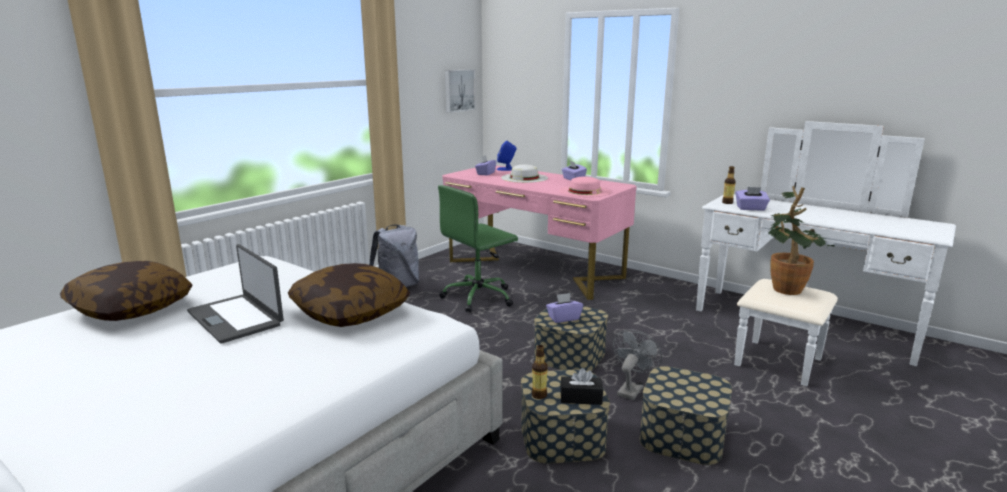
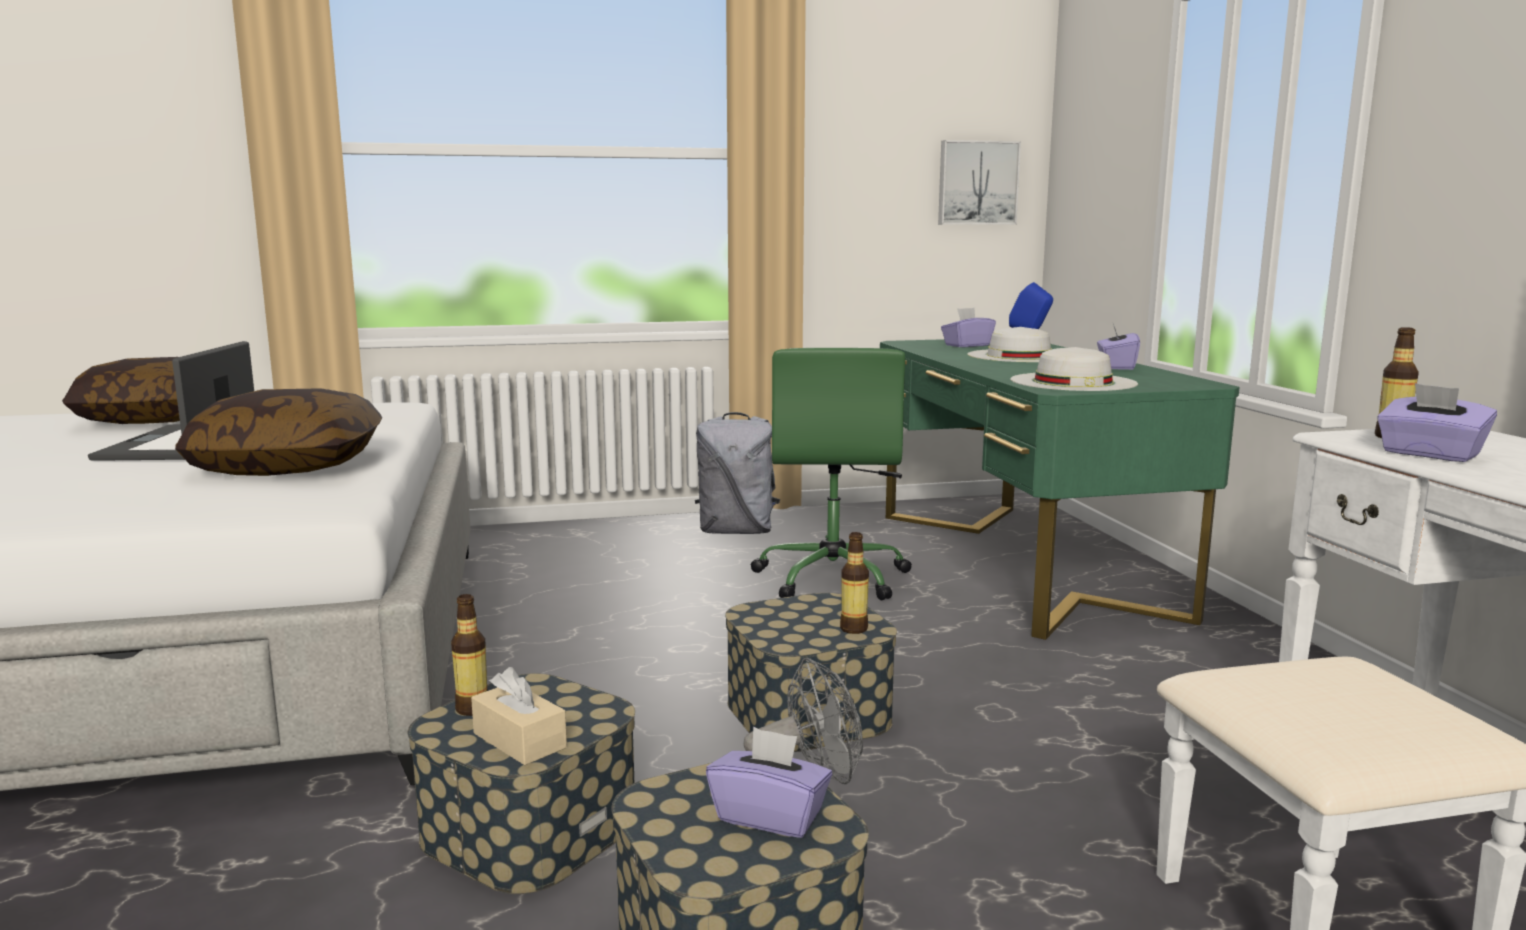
camera: 40 degrees right, 5 degrees down
green office chair [438,185,518,312] -> green office chair turned 90 degrees counterclockwise [751,348,912,600]
pink desk [442,165,637,300] -> green desk [880,339,1240,640]
purple tissue box [546,293,583,323] -> purple tissue box moved to [706,727,832,838]
pink hat [559,177,611,197] -> white hat [1010,347,1138,391]
black tissue box [560,368,603,405] -> beige tissue box [471,667,567,765]
potted plant [768,186,834,295] -> none
none -> bottle [840,532,869,634]

